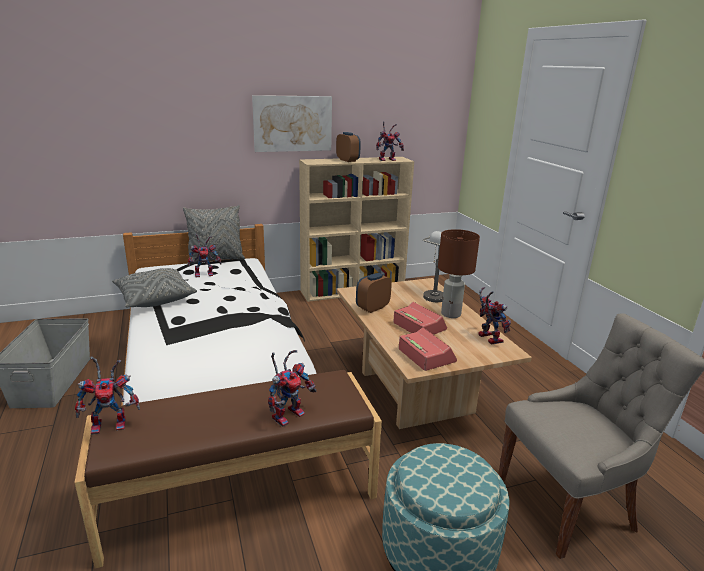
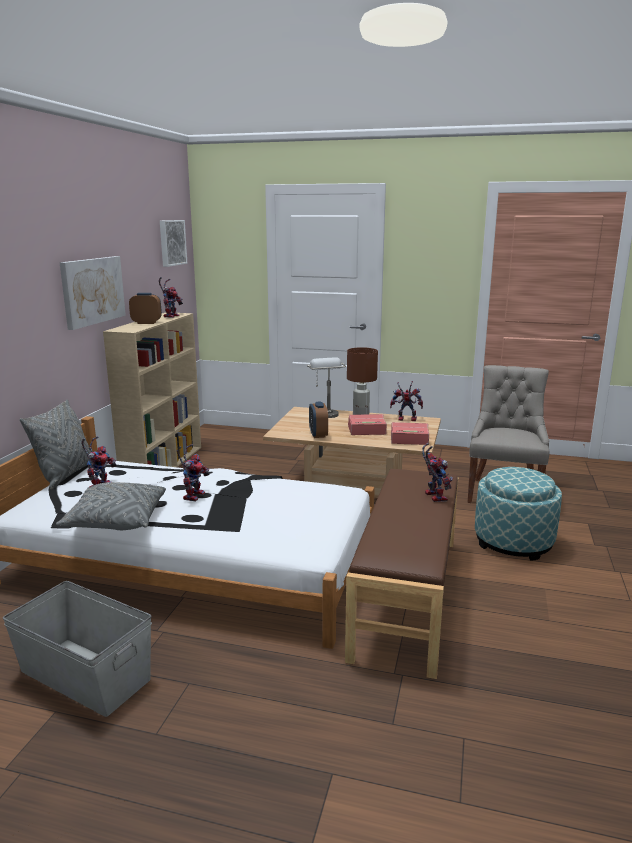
camera: 55 degrees left, 5 degrees down
toy robot [75,357,140,435] -> toy robot moved to [177,444,210,501]
none -> picture [160,220,187,267]

